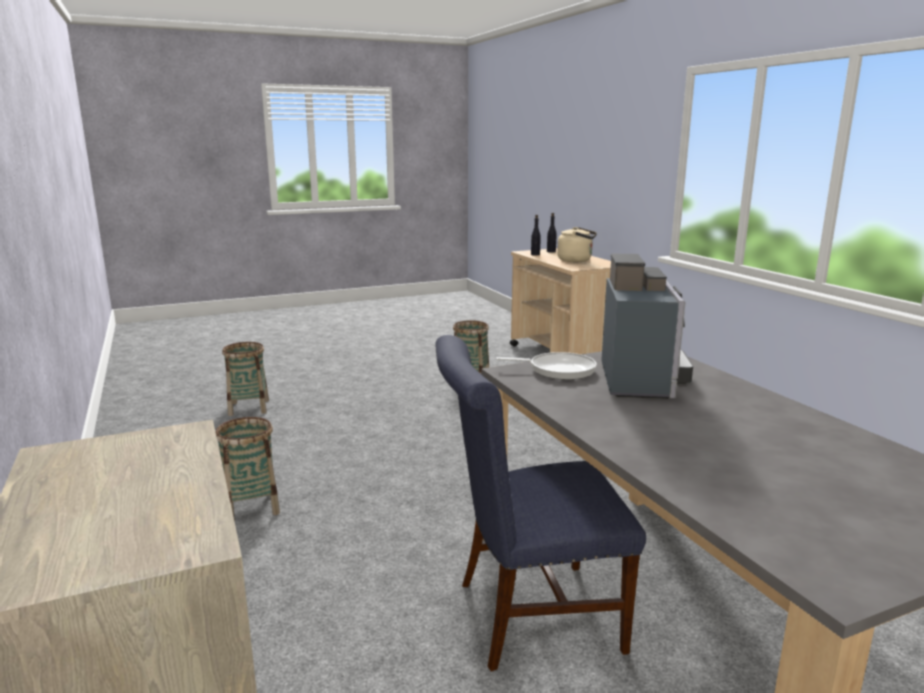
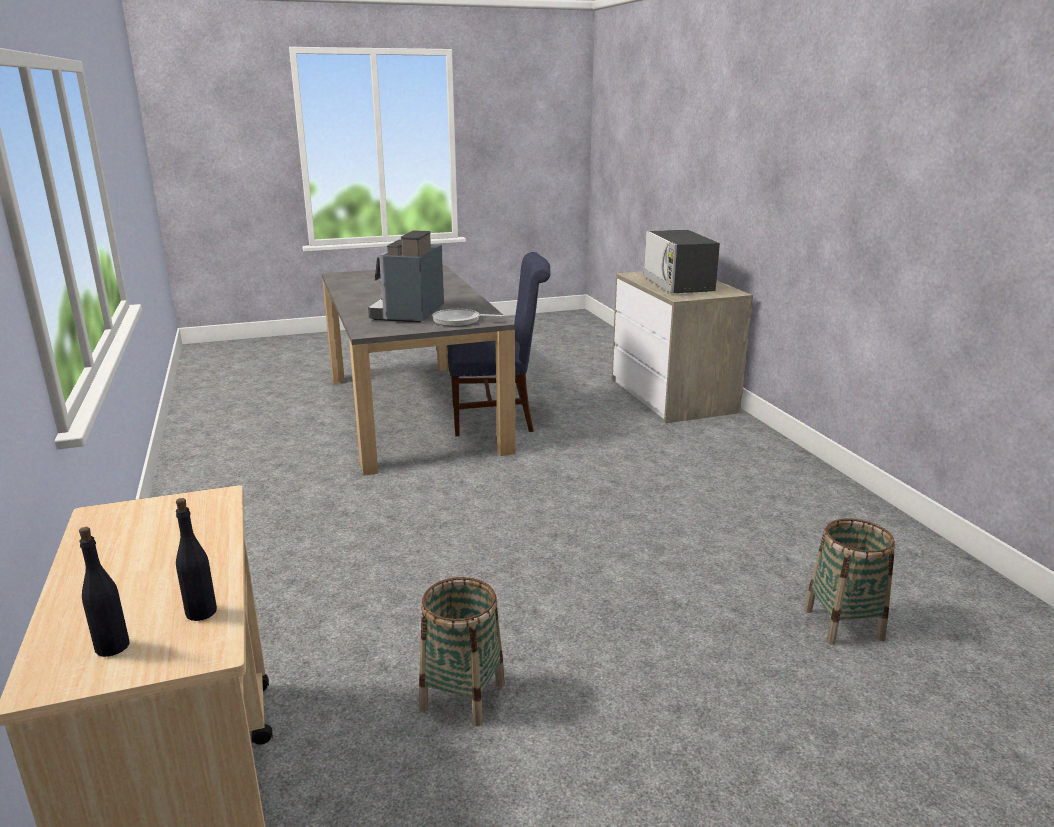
camera: 175 degrees left, 5 degrees up
basket [216,417,280,521] -> none
beige kettle [557,227,597,262] -> none
none -> microwave [643,230,720,294]

